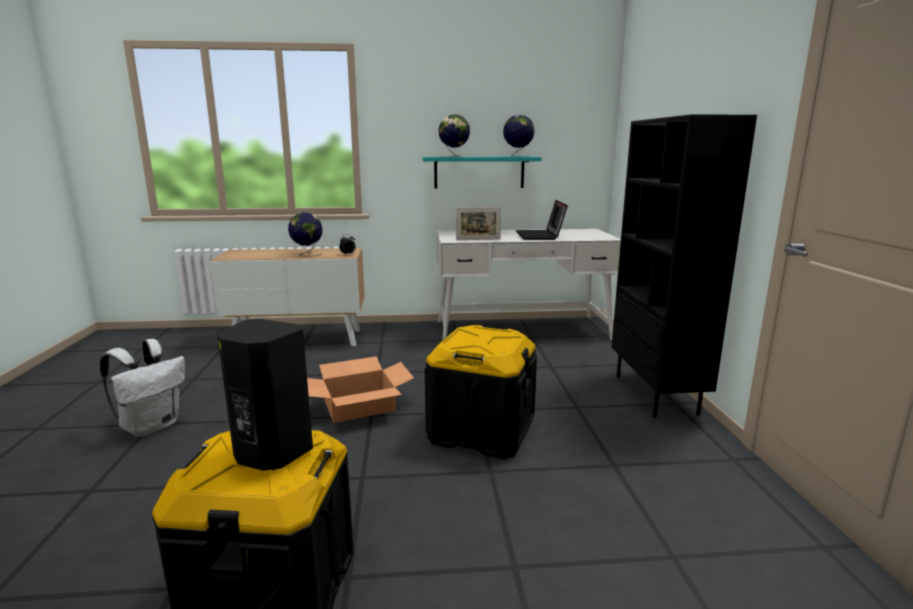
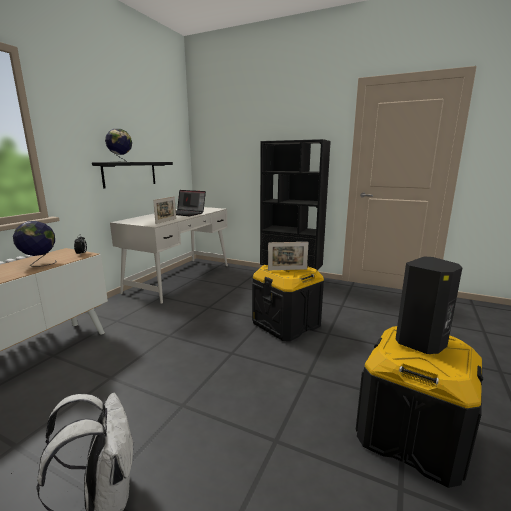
camera: 60 degrees left, 0 degrees up
cardboard box [307,356,414,423] -> none
turquoise shelf [423,157,542,189] -> black shelf [92,162,173,188]
globe [503,115,535,157] -> none
none -> picture frame [268,242,308,270]

